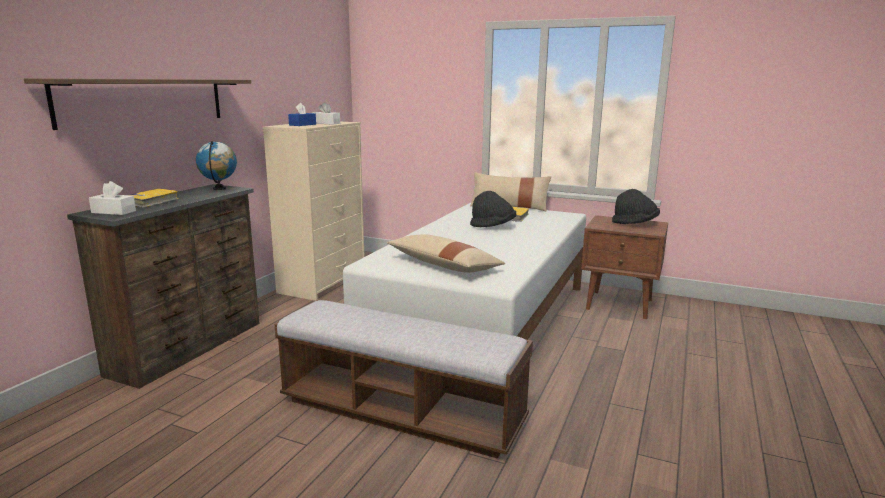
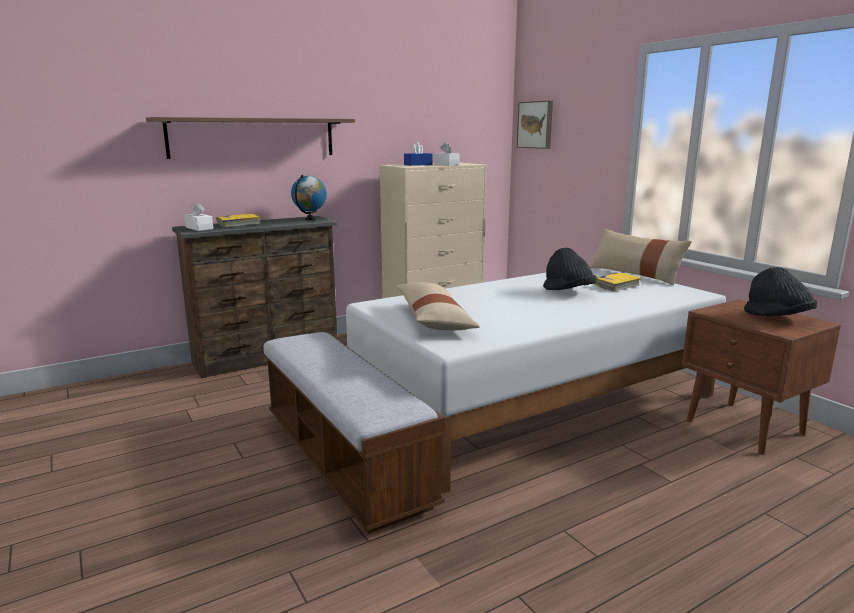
camera: 35 degrees right, 0 degrees up
none -> picture [517,101,553,149]

